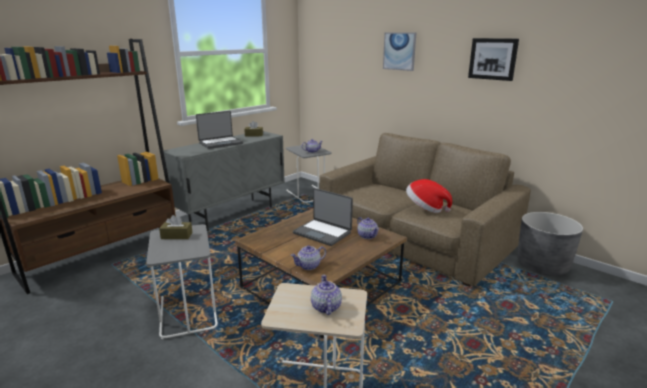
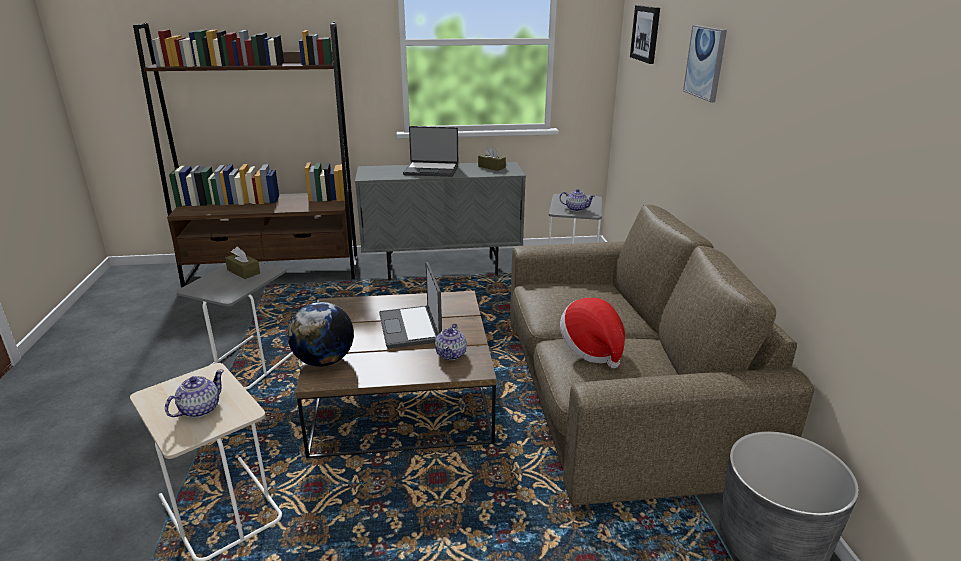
camera: 40 degrees right, 5 degrees up
teapot [290,245,326,270] -> globe [287,302,354,367]
picture [468,38,519,81] -> picture moved to [630,5,660,64]

